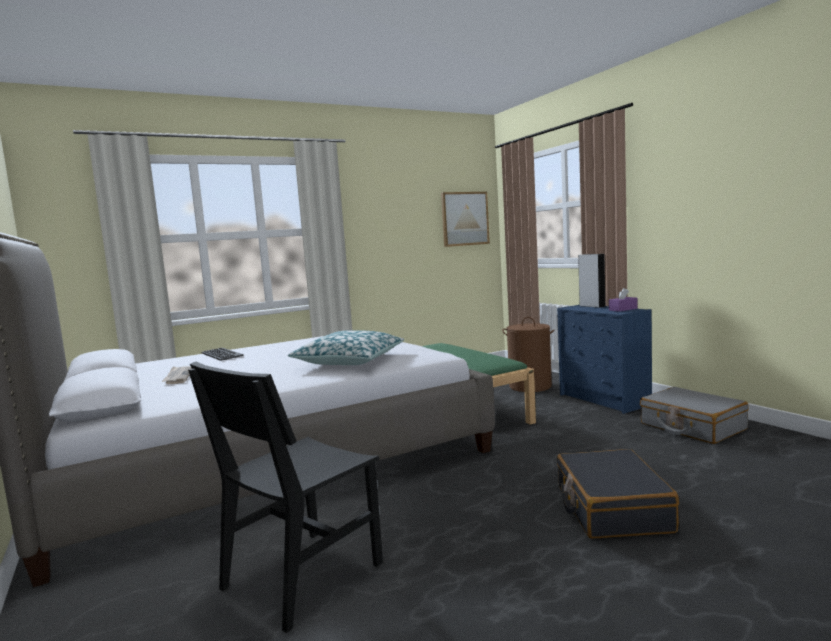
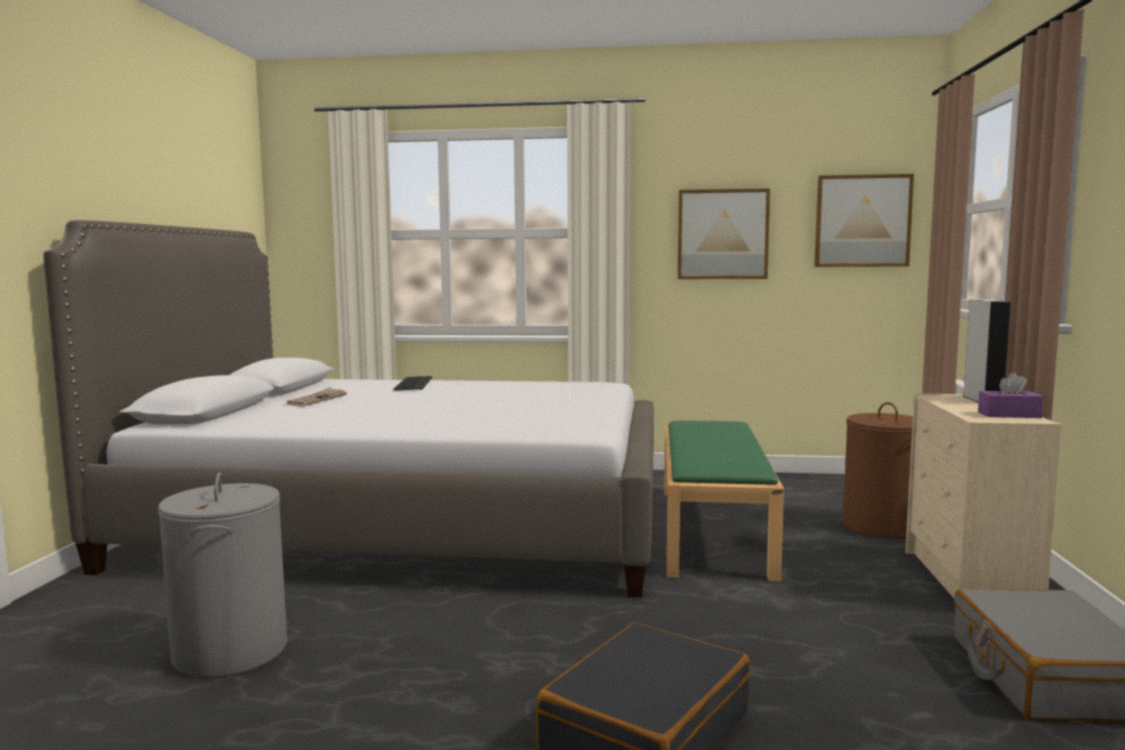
camera: 35 degrees right, 0 degrees up
black chair [188,361,383,633] -> grey laundry basket [158,472,287,678]
pillow [288,330,404,365] -> none
blue dresser [557,305,652,414] -> beige dresser [905,394,1062,598]
none -> picture [678,188,770,279]

